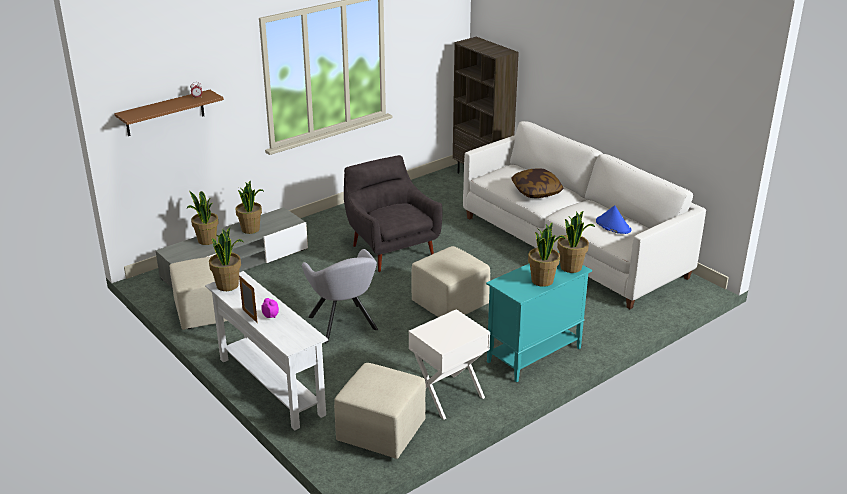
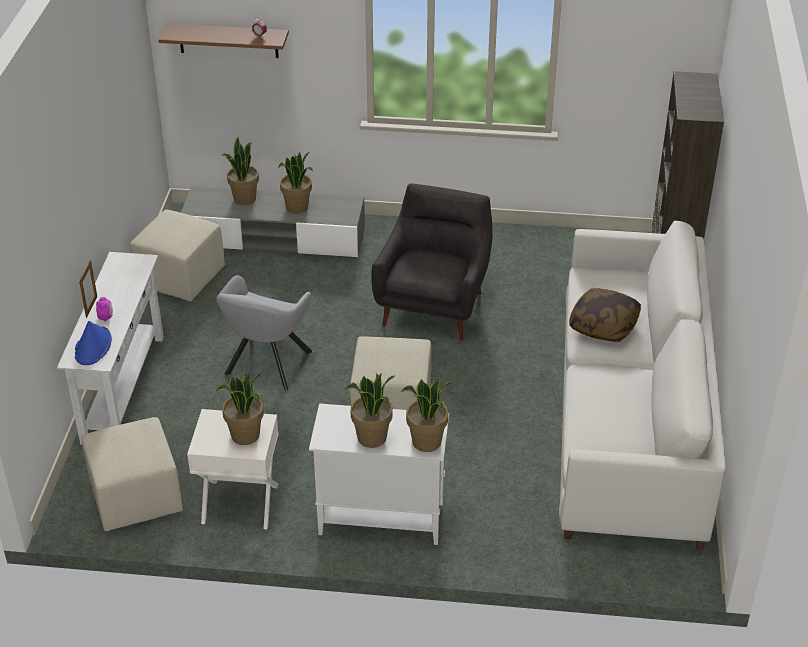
camera: 45 degrees right, 10 degrees up
potted plant [209,227,243,291] -> potted plant moved to [216,372,264,445]
turquoise cabinet [486,251,592,382] -> white cabinet [309,403,449,545]
blue hat [596,205,631,234] -> blue hat moved to [75,321,112,365]

